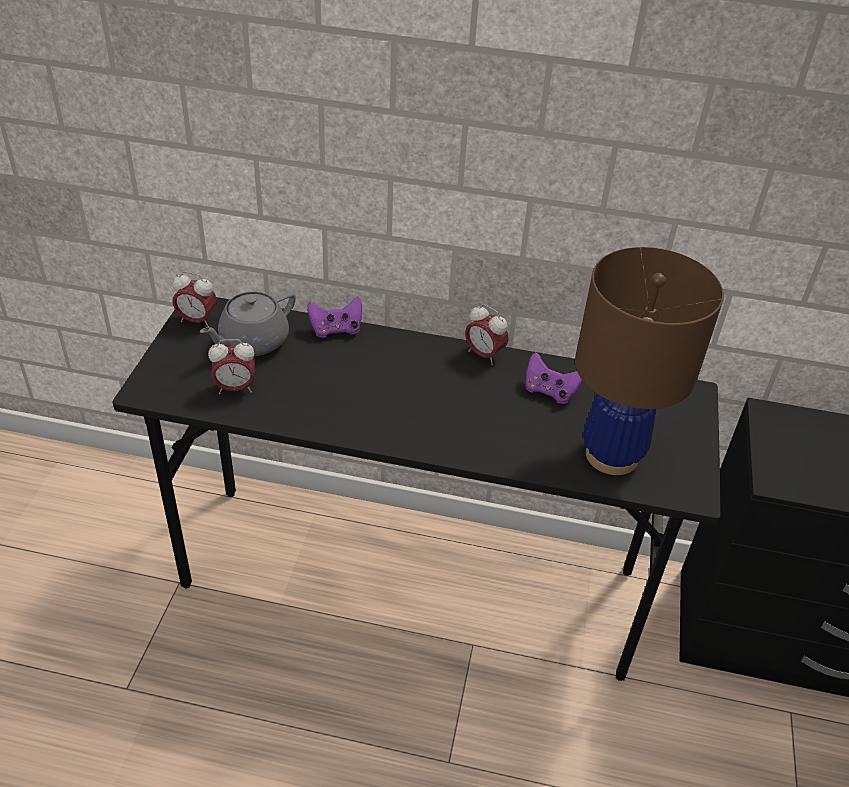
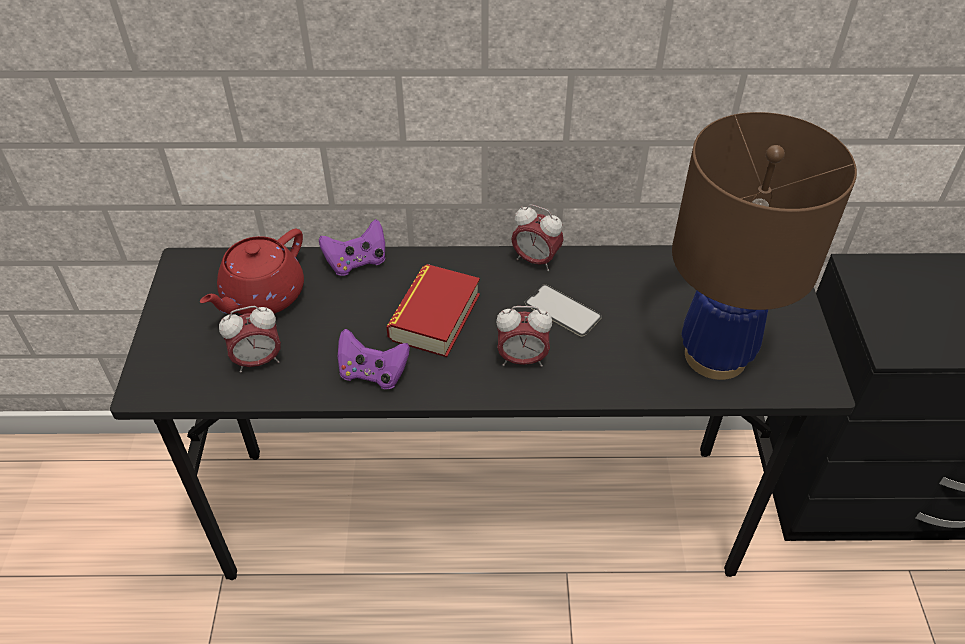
camera: 10 degrees left, 5 degrees up
alarm clock [172,272,217,327] -> alarm clock moved to [496,306,552,367]
grey teapot [200,292,296,356] -> red teapot [200,229,304,315]
purple game controller [525,352,583,404] -> purple game controller moved to [338,329,410,389]
none -> book [386,264,480,357]
none -> phone [525,284,602,337]

